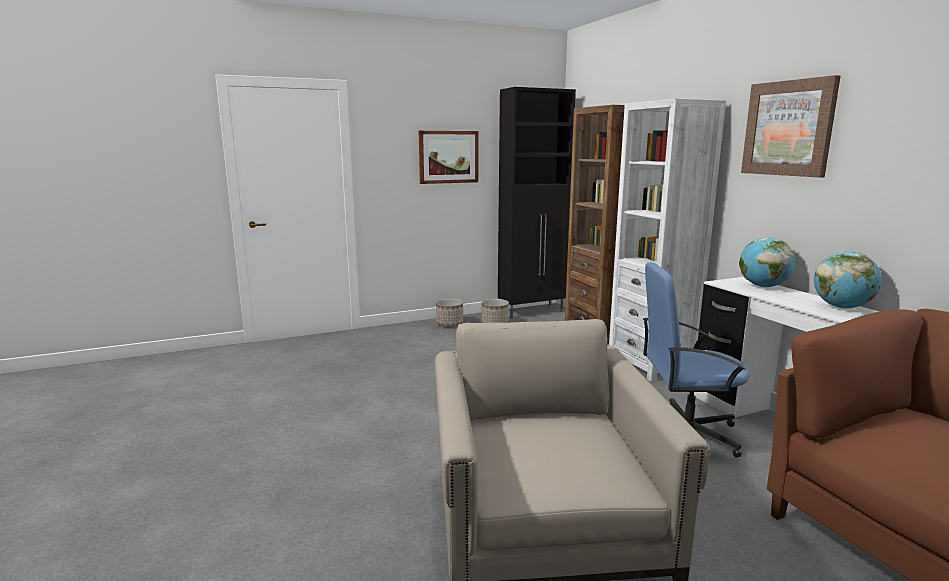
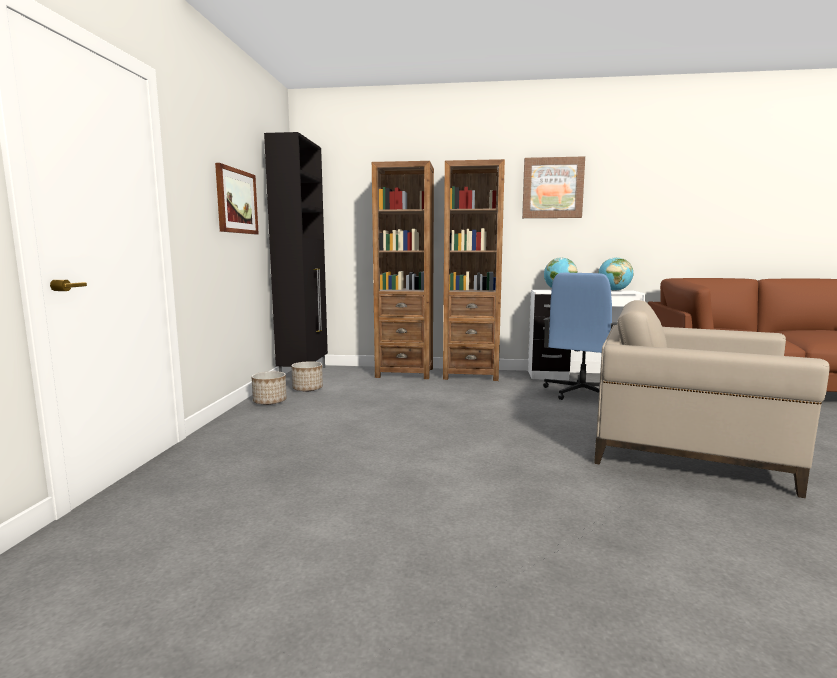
camera: 60 degrees left, 5 degrees down
white bookcase [609,99,726,382] -> brown bookcase [443,159,505,381]

